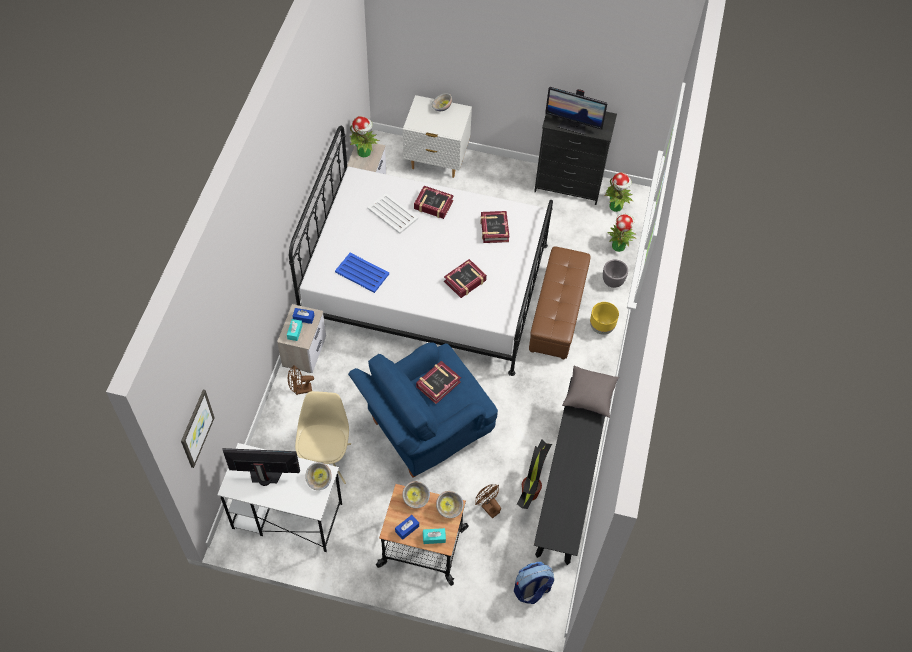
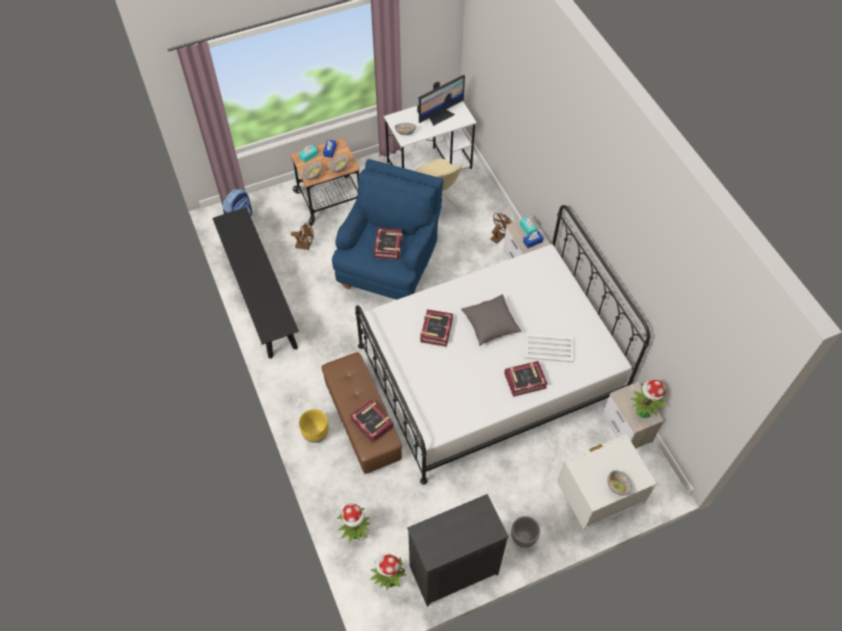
camera: 145 degrees right, 0 degrees up
picture [181,390,215,468] -> none
blue tray [335,253,389,293] -> none
book [480,211,510,243] -> book moved to [350,400,394,443]
potted plant [517,439,552,509] -> none
monitor [545,87,607,135] -> none
grey pillow [562,365,619,418] -> grey pillow moved to [461,294,521,346]
grey planter [603,260,628,288] -> grey planter moved to [511,516,540,548]

